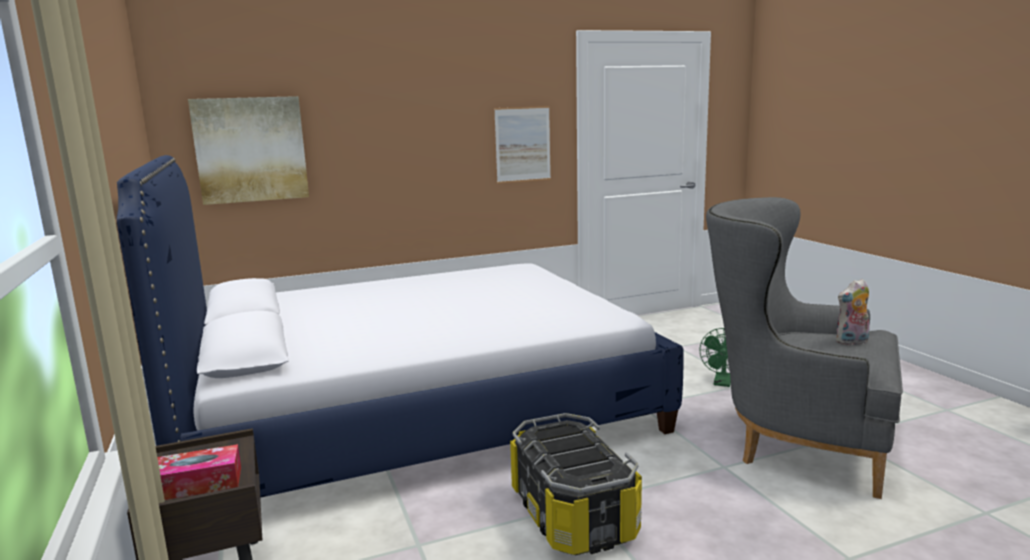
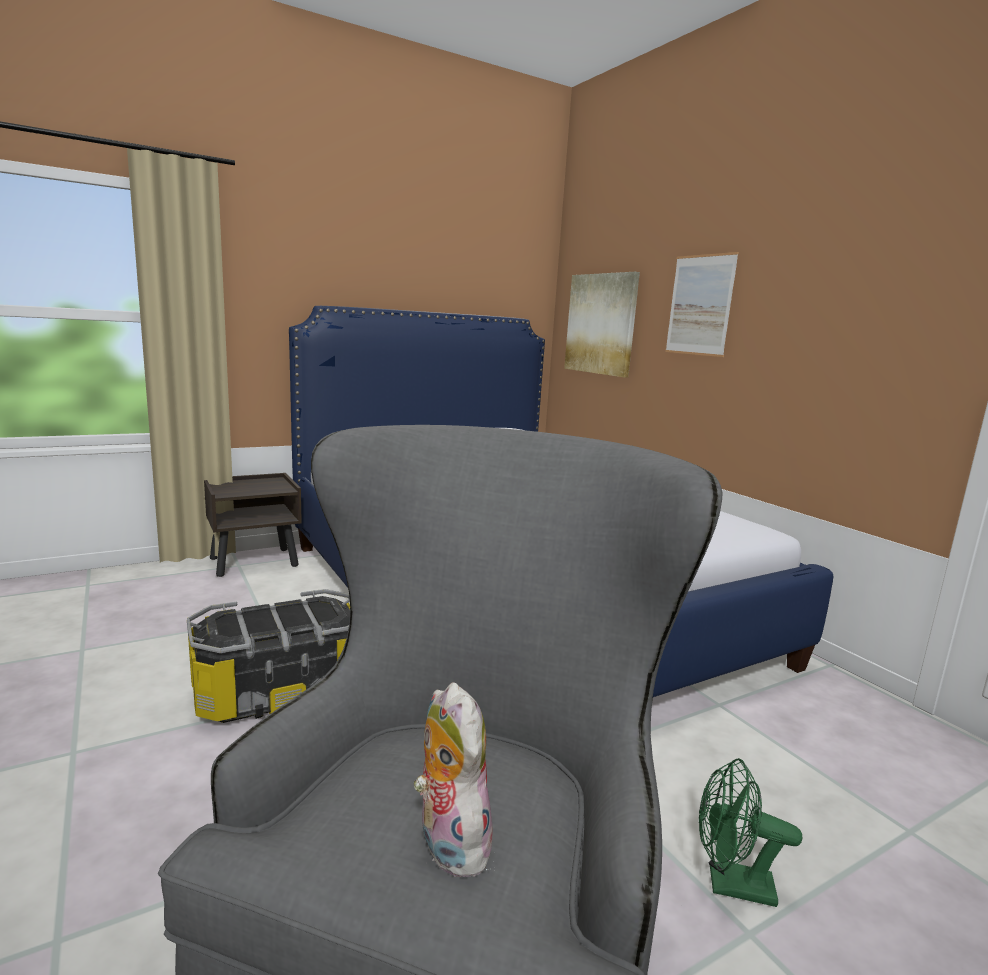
camera: 80 degrees right, 0 degrees up
tissue box [157,444,241,500] -> none
picture [494,106,551,183] -> picture moved to [665,252,739,357]

